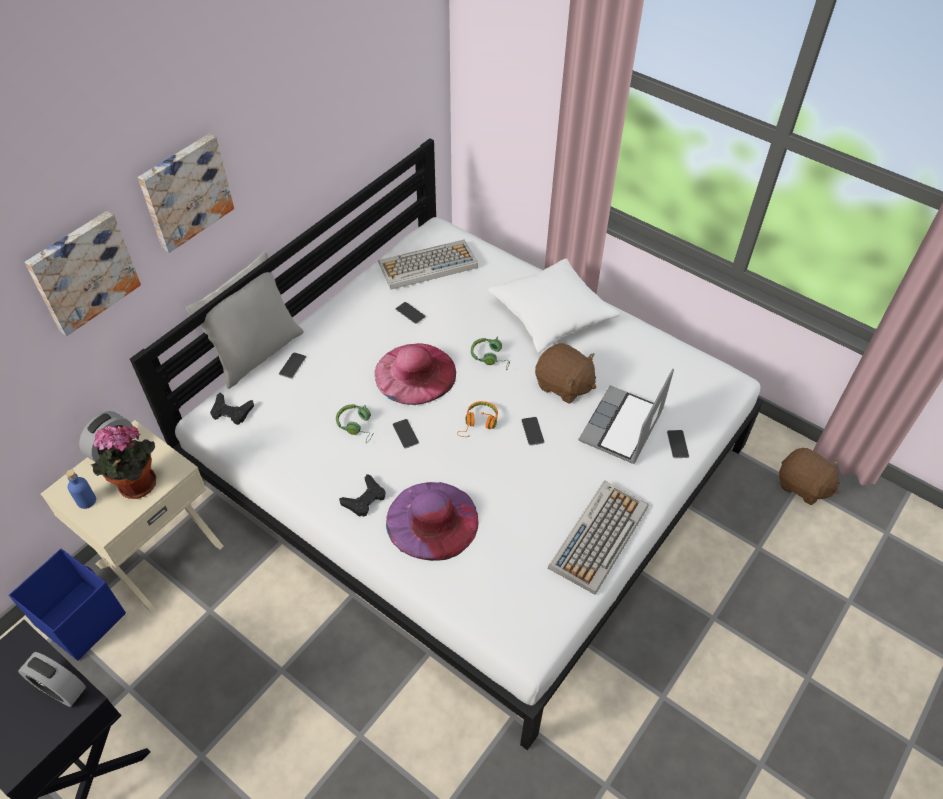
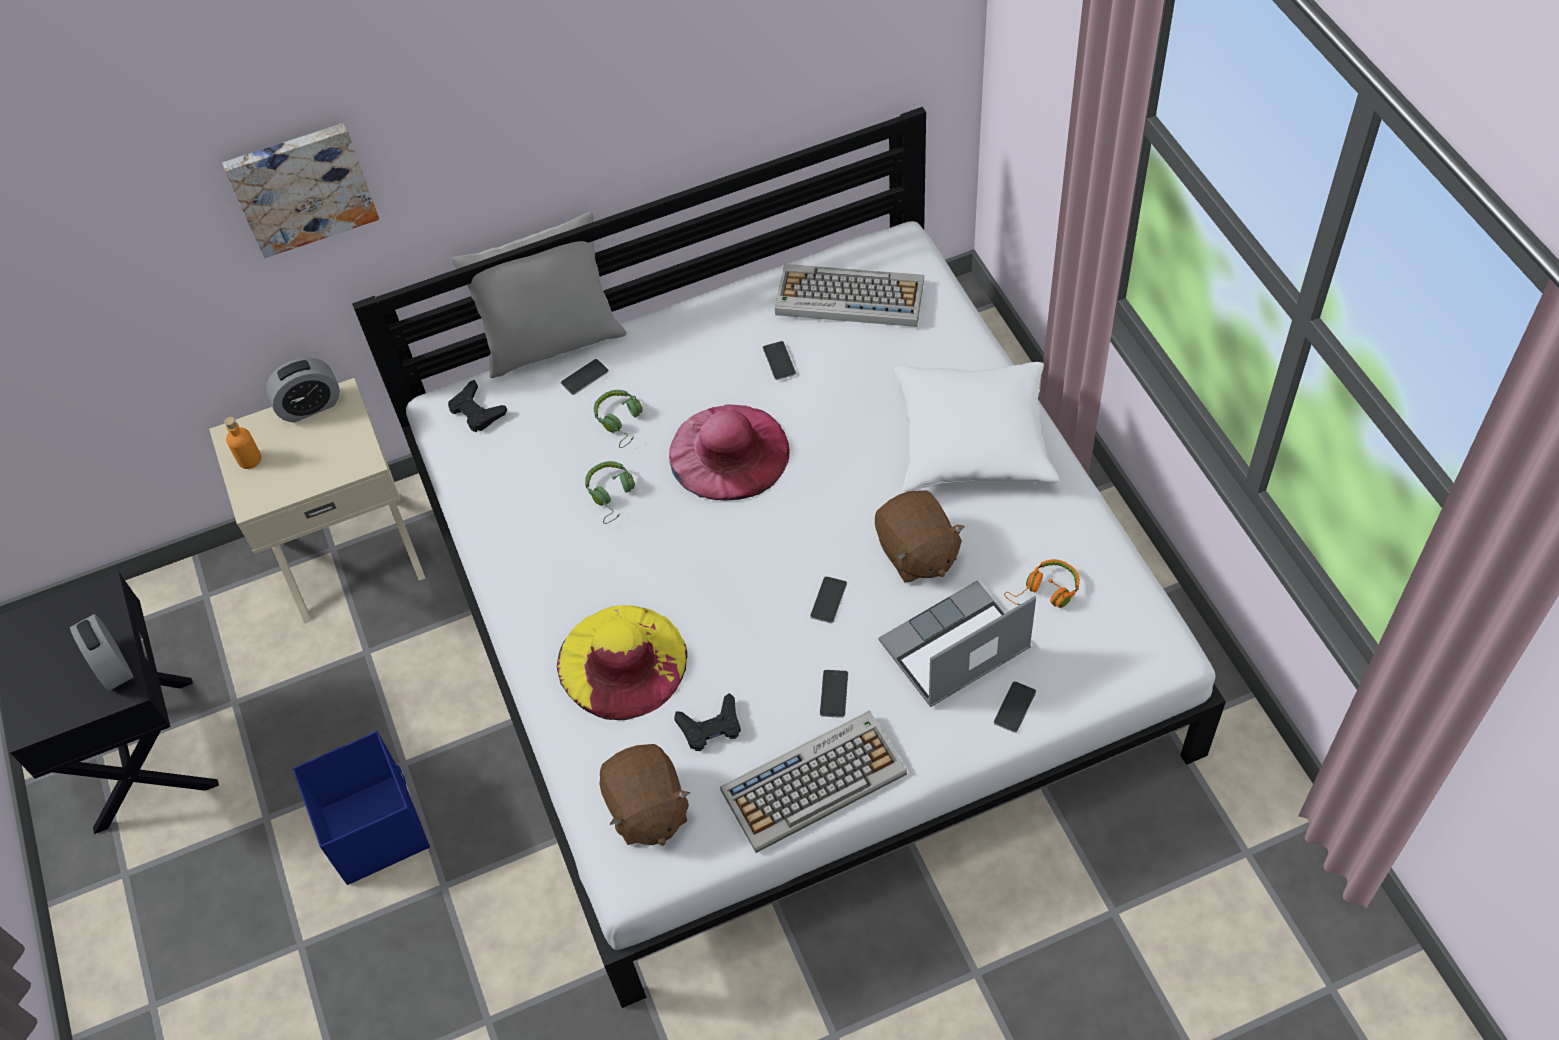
camera: 35 degrees right, 5 degrees up
blue storage box [9,548,126,661] -> blue storage box moved to [292,731,430,885]
blue bottle [66,470,96,509] -> orange bottle [224,417,261,469]
potted plant [91,425,156,499] -> none
picture [138,133,234,253] -> none
black game controller [339,474,386,517] -> black game controller moved to [674,693,741,751]
purple hat [386,482,479,561] -> yellow hat [557,605,687,720]
phone [392,419,419,449] -> phone moved to [820,670,848,718]
orange headphones [457,401,498,437] -> orange headphones moved to [1004,559,1080,608]
green headphones [471,336,510,369] -> green headphones moved to [594,390,643,448]
brown plush toy [779,448,840,505] -> brown plush toy moved to [599,744,690,846]

